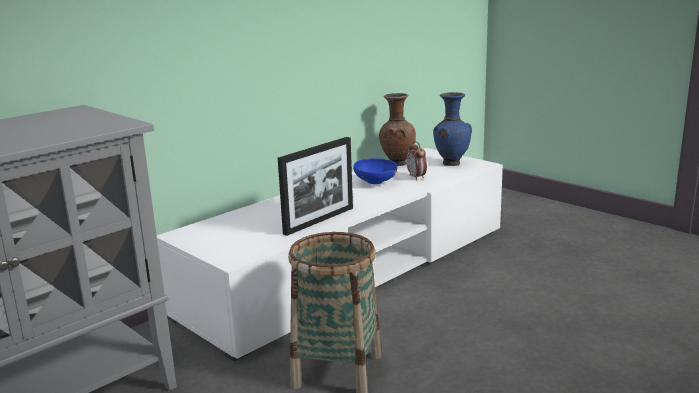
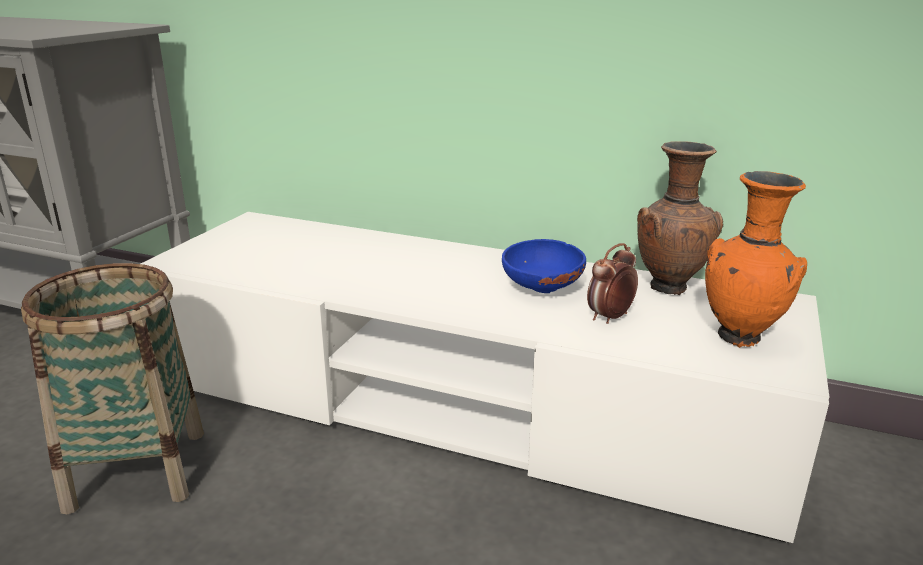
camera: 65 degrees right, 5 degrees up
picture frame [278,137,353,236] -> none
blue vase [433,92,472,166] -> orange vase [705,171,807,348]

